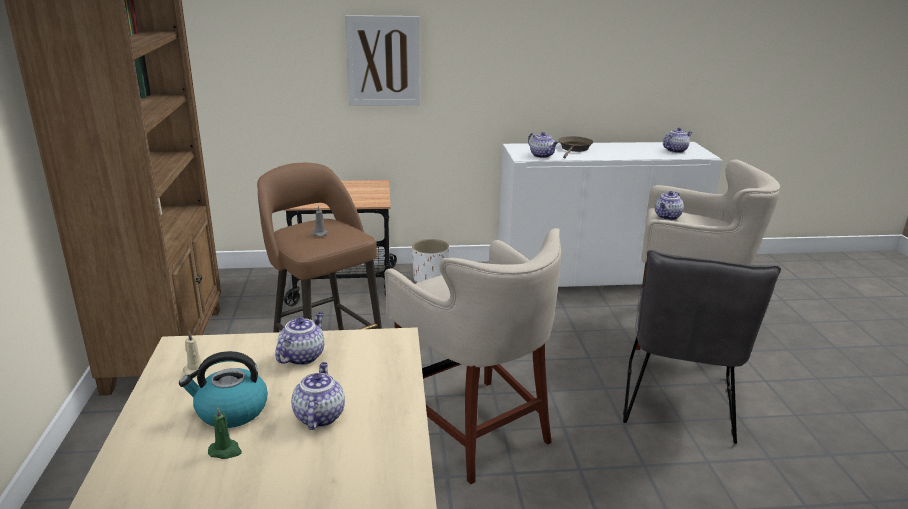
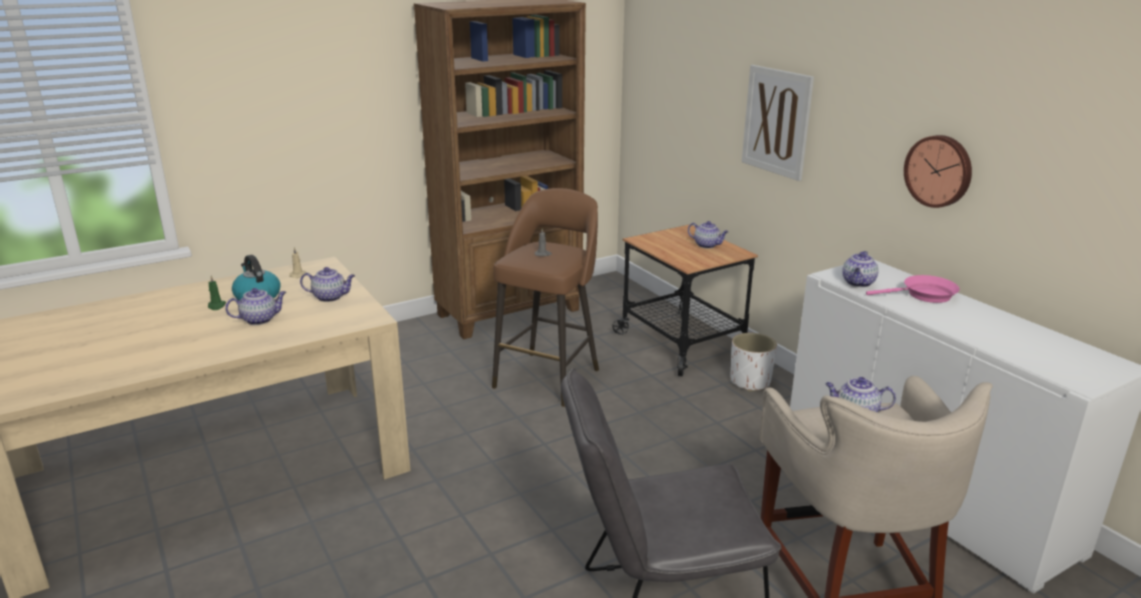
camera: 65 degrees right, 0 degrees up
beige stool [384,228,561,485] -> none
brown frying pan [558,136,593,159] -> pink frying pan [866,275,960,303]
teapot [663,128,692,153] -> teapot moved to [688,221,729,249]
none -> wall clock [904,135,972,208]

